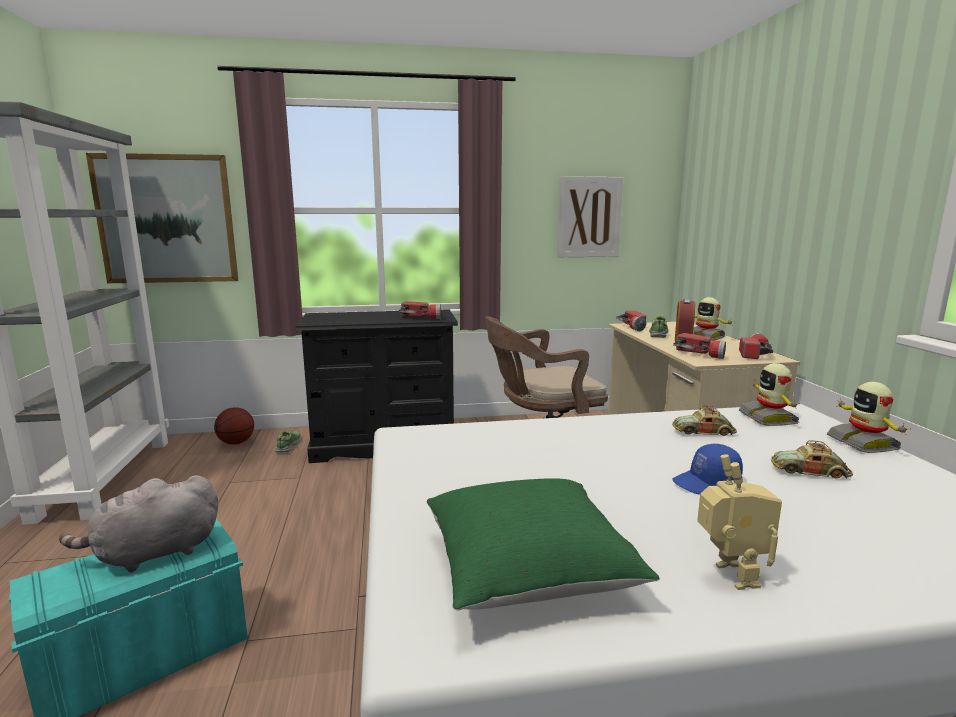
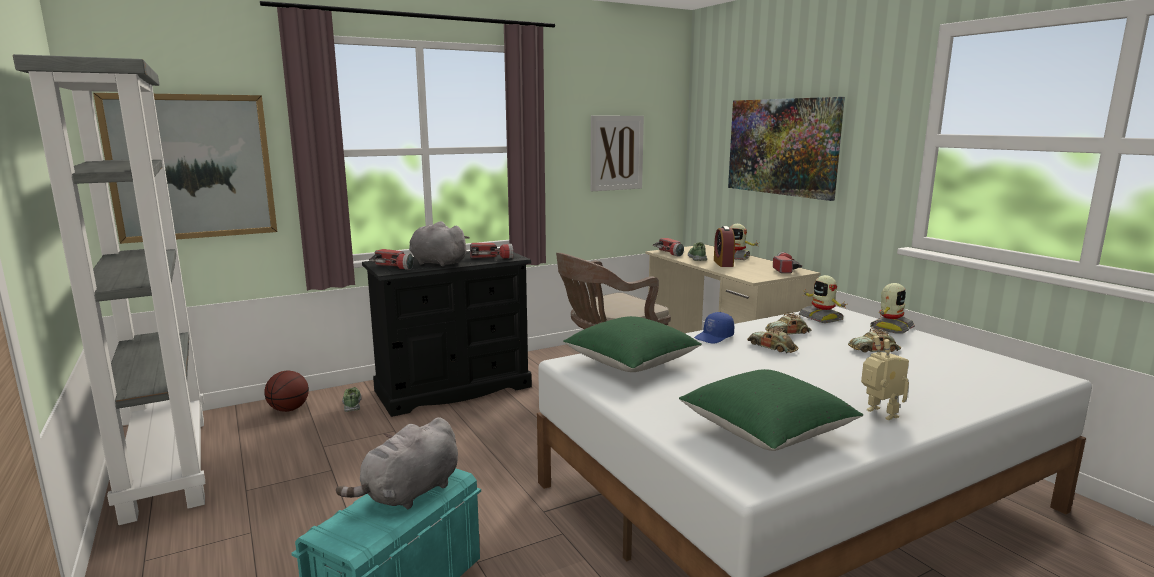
camera: 20 degrees left, 0 degrees up
blue cap [672,444,743,495] -> blue cap moved to [694,312,734,344]
flashlight [673,333,726,359] -> flashlight moved to [369,249,413,270]
toy robot [827,382,911,453] -> toy robot turned 105 degrees counterclockwise [870,283,915,333]
none -> grey plush toy [409,221,469,266]
none -> green pillow [563,316,702,372]
none -> picture [728,97,845,201]
none -> toy car [747,326,798,353]

